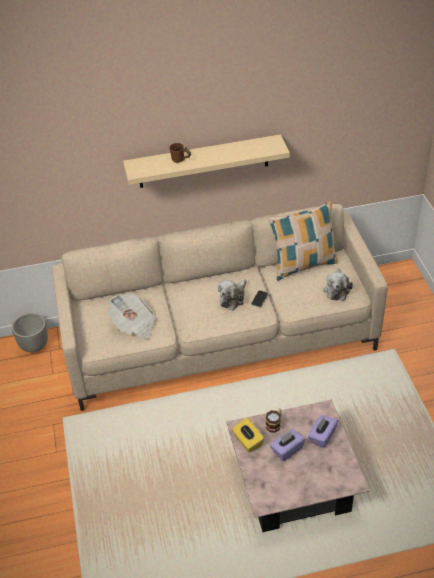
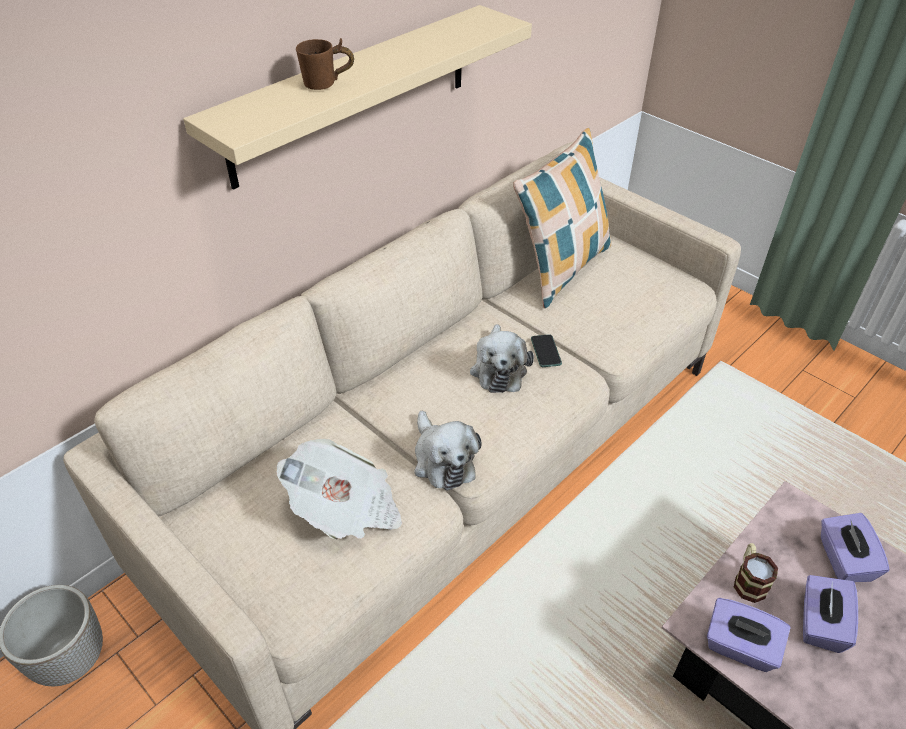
camera: 35 degrees left, 0 degrees up
yellow tissue box [232,418,264,453] -> purple tissue box [707,598,791,672]
plush toy [323,268,353,301] -> plush toy moved to [414,411,482,491]

